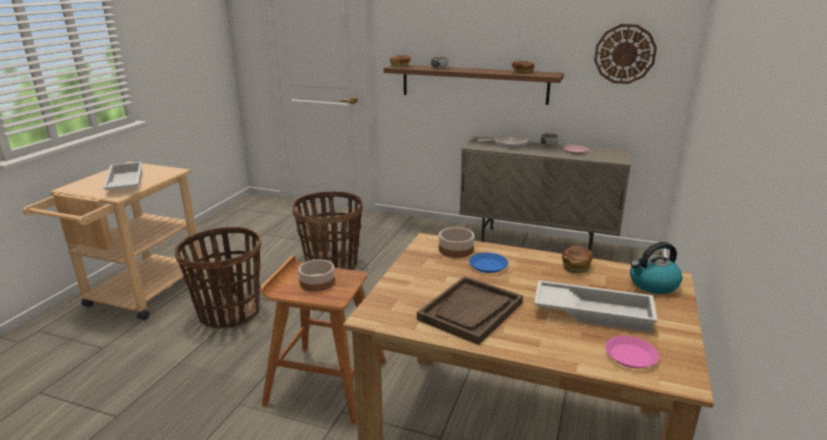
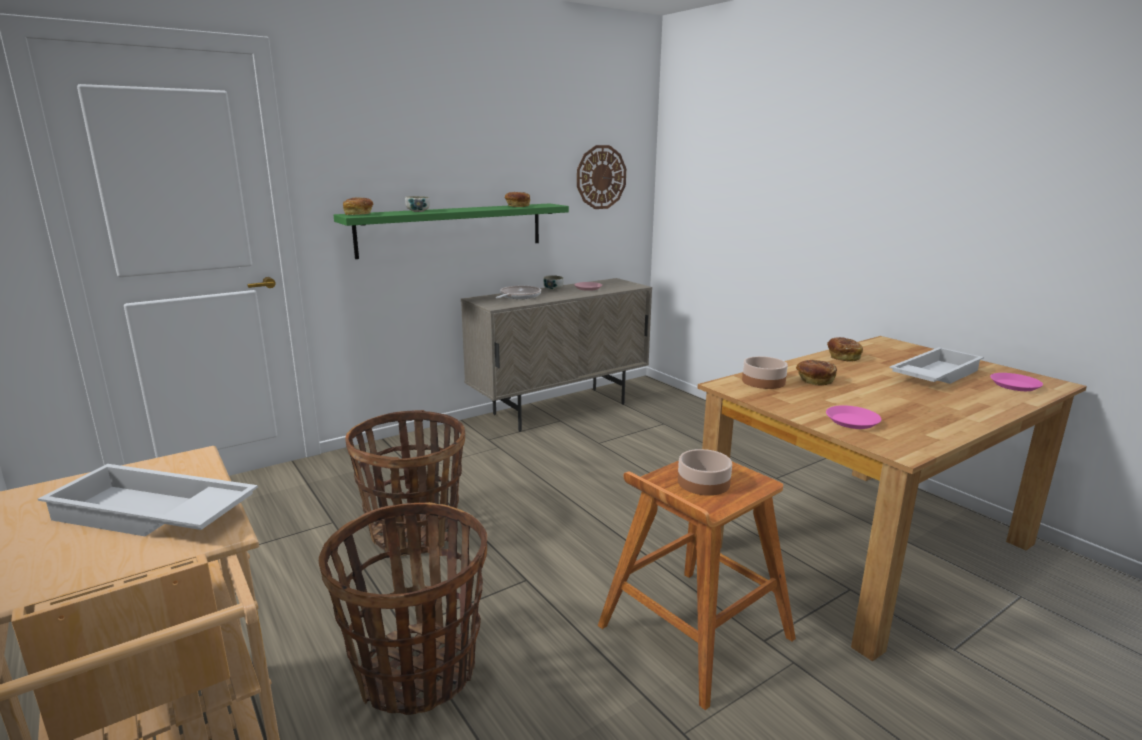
camera: 55 degrees left, 5 degrees down
brown shelf [384,65,564,105] -> green shelf [334,203,569,259]
brown tray [417,276,523,345] -> none
blue plate [469,253,508,273] -> bread [796,360,837,386]
kettle [630,242,682,294] -> none
none -> pink plate [826,405,881,429]

